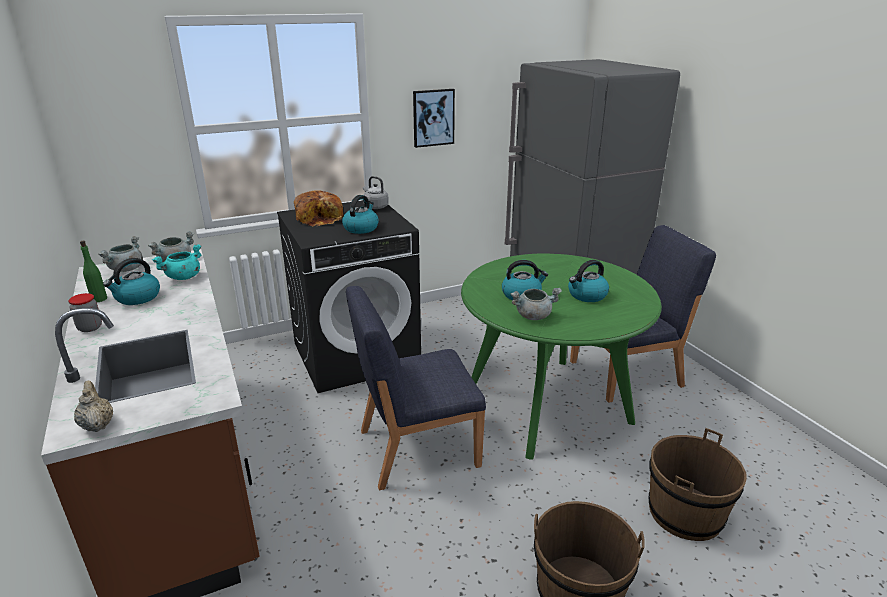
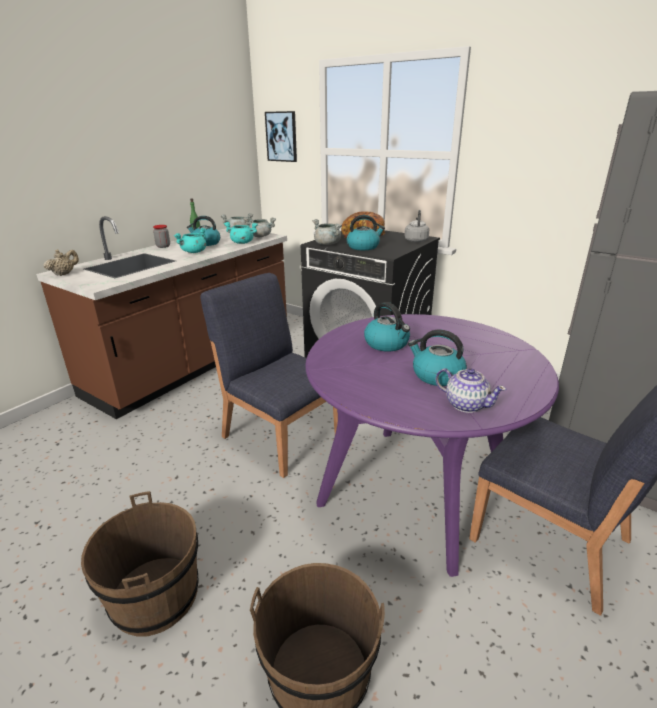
camera: 60 degrees right, 0 degrees up
picture [413,89,455,148] -> picture moved to [265,111,297,162]
green dining table [461,253,662,460] -> purple dining table [305,314,559,577]
grey cooking pot [511,288,562,320] -> grey cooking pot moved to [312,219,342,245]
none -> turquoise cooking pot [174,228,206,253]
none -> teapot [435,368,506,413]

